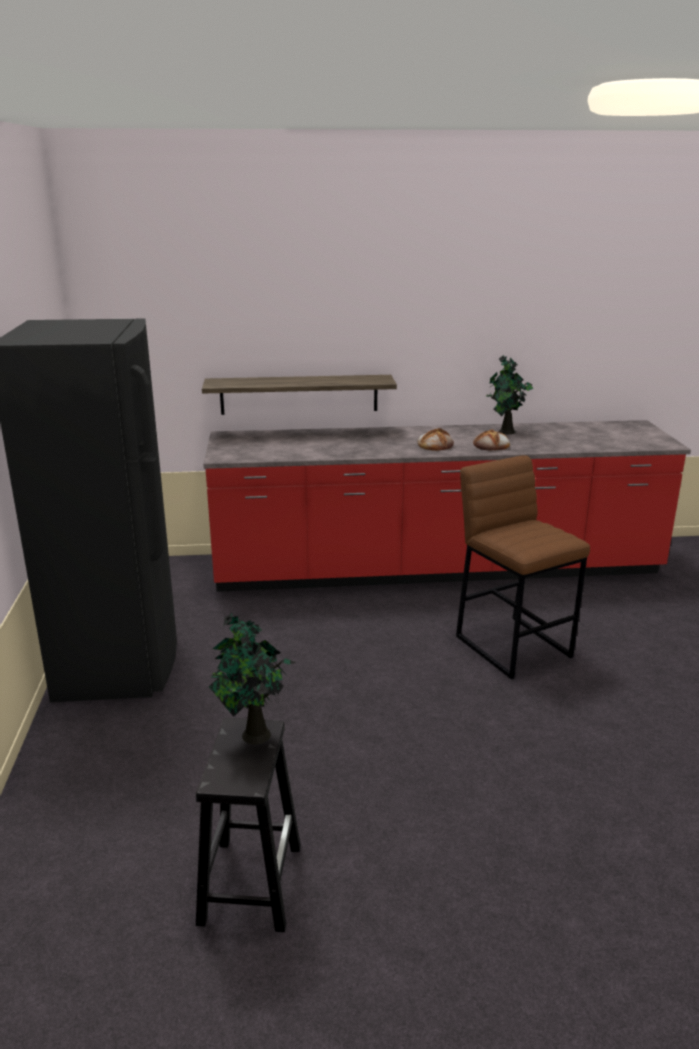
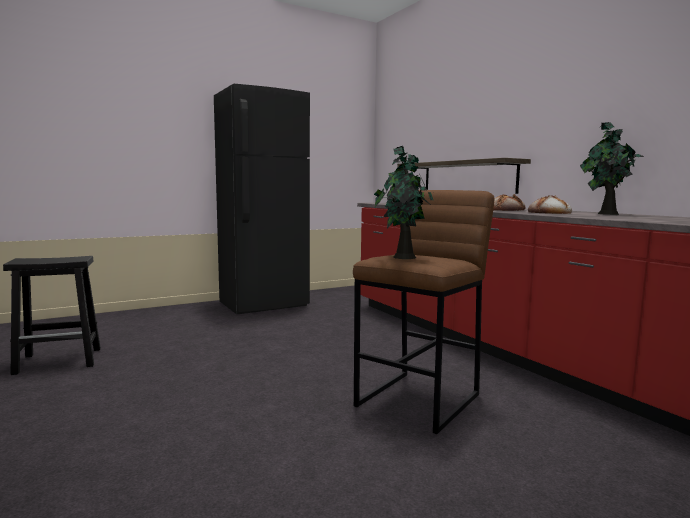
camera: 65 degrees right, 15 degrees down
potted plant [209,613,295,744] -> potted plant moved to [374,146,433,259]

